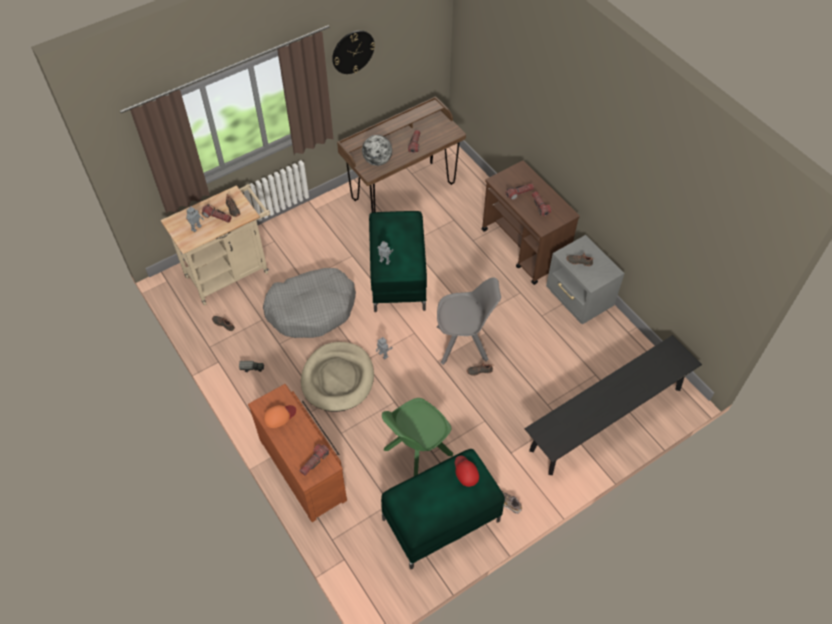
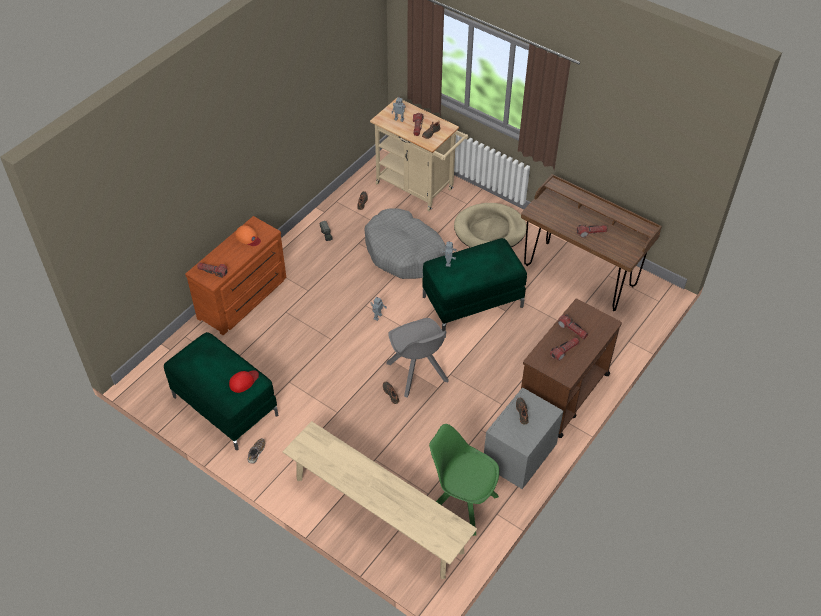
camera: 70 degrees right, 5 degrees down
beige dog bed [301,342,374,412] -> beige dog bed moved to [454,203,527,248]
wall clock [332,30,375,74] -> none
globe [362,135,392,166] -> none
green chair [382,398,453,476] -> green chair moved to [429,424,499,536]
black bench [525,335,702,475] -> beige bench [282,421,477,579]

